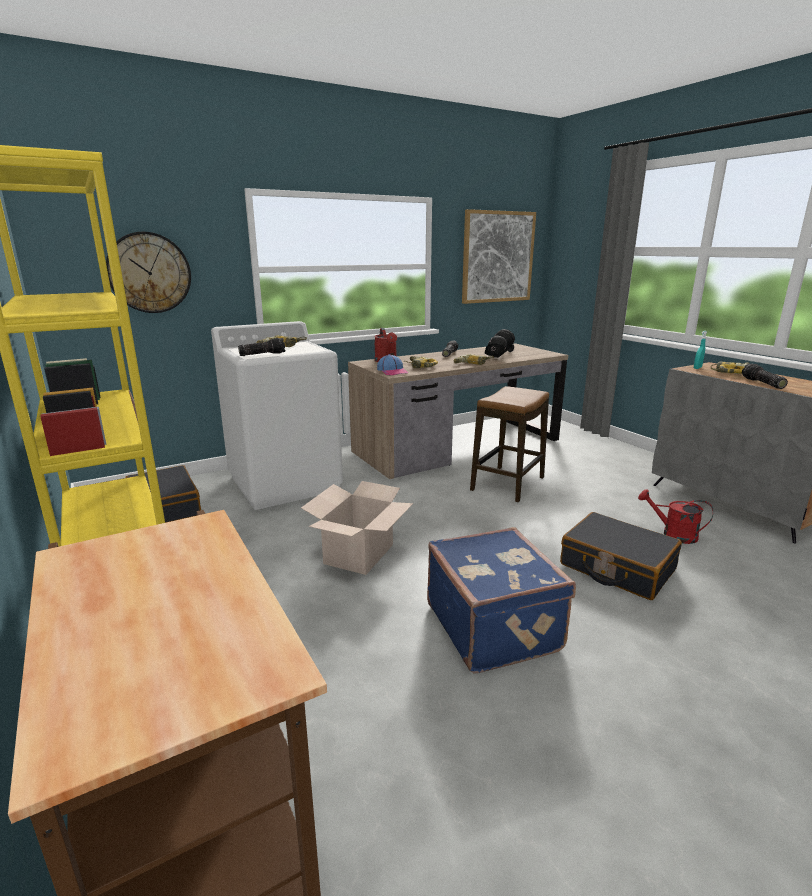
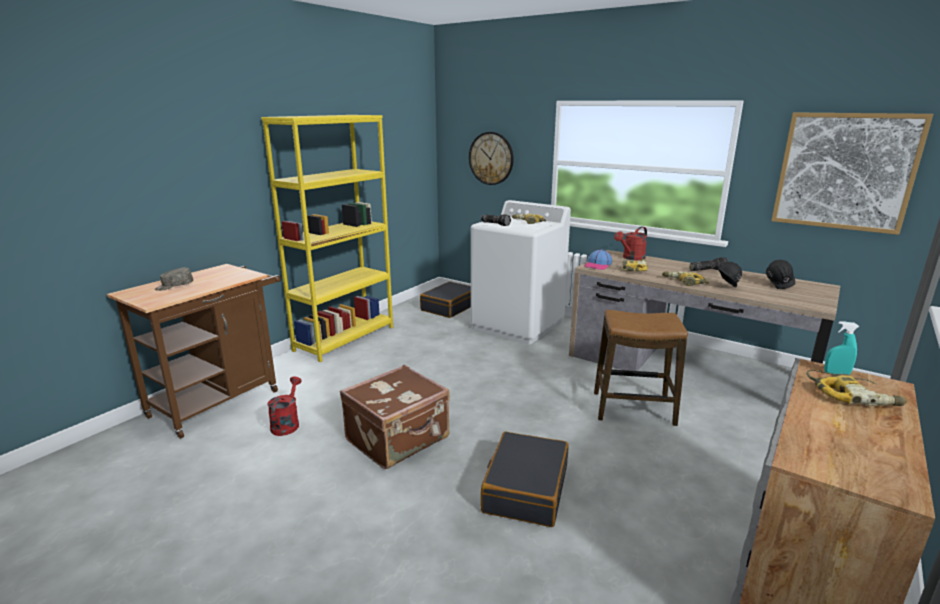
camera: 65 degrees right, 0 degrees up
cardboard box [301,481,413,575] -> none
blue suitcase [427,527,576,673] -> brown suitcase [340,365,450,469]
red watering can [638,489,713,544] -> red watering can moved to [268,376,302,436]
flashlight [742,363,788,389] -> none
none -> grey cap [155,267,193,291]

